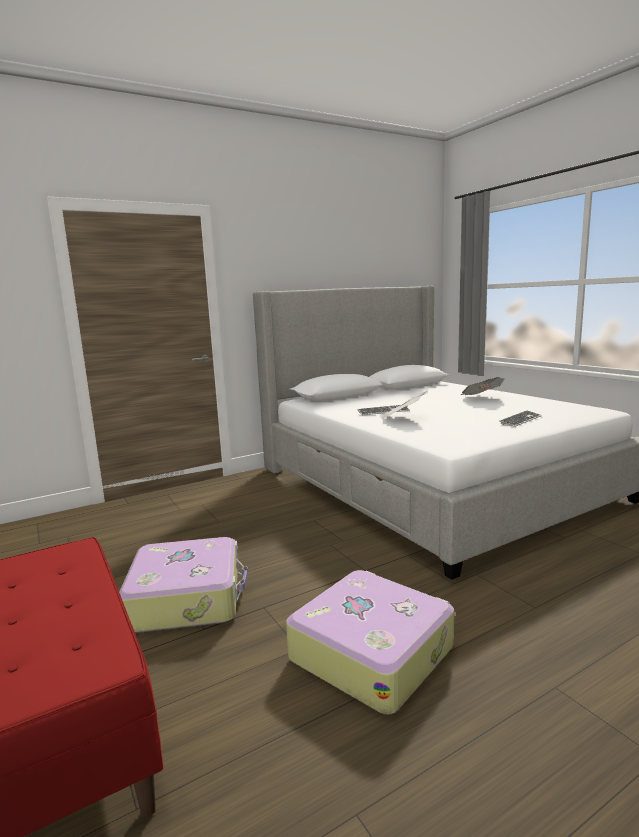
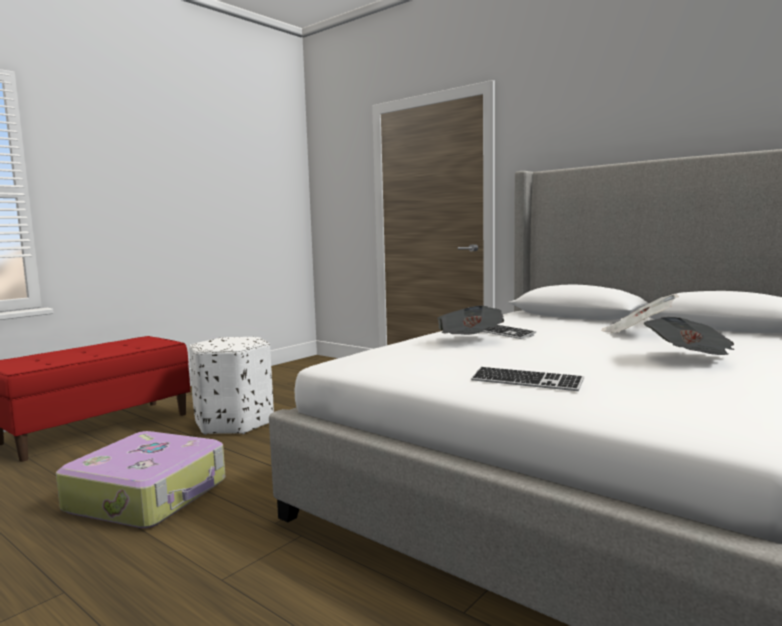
camera: 70 degrees right, 5 degrees down
suitcase [119,537,248,633] -> white ottoman [189,337,274,435]
none -> newspaper [601,294,679,333]

